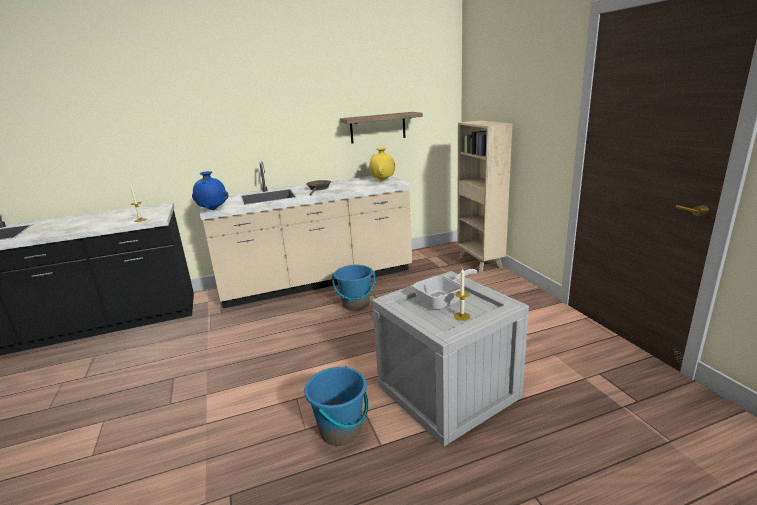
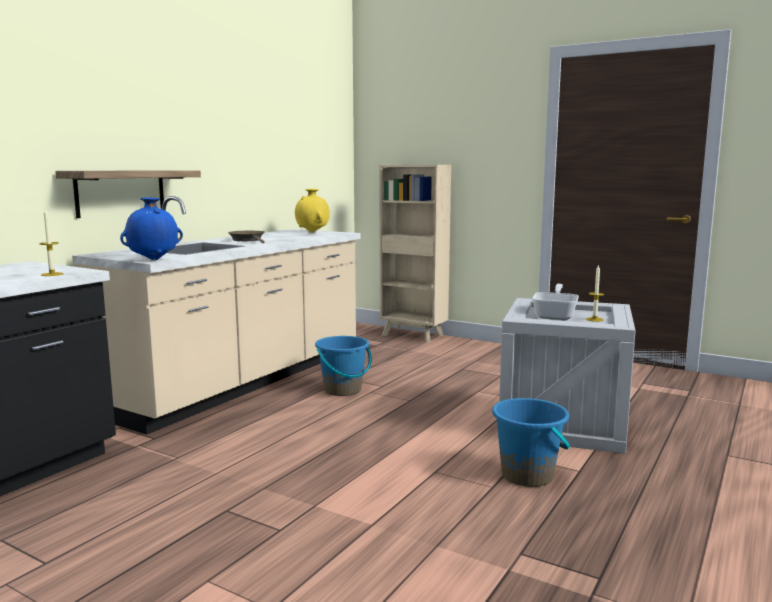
camera: 40 degrees left, 10 degrees down
shelf [340,112,423,144] -> shelf moved to [55,170,201,218]

